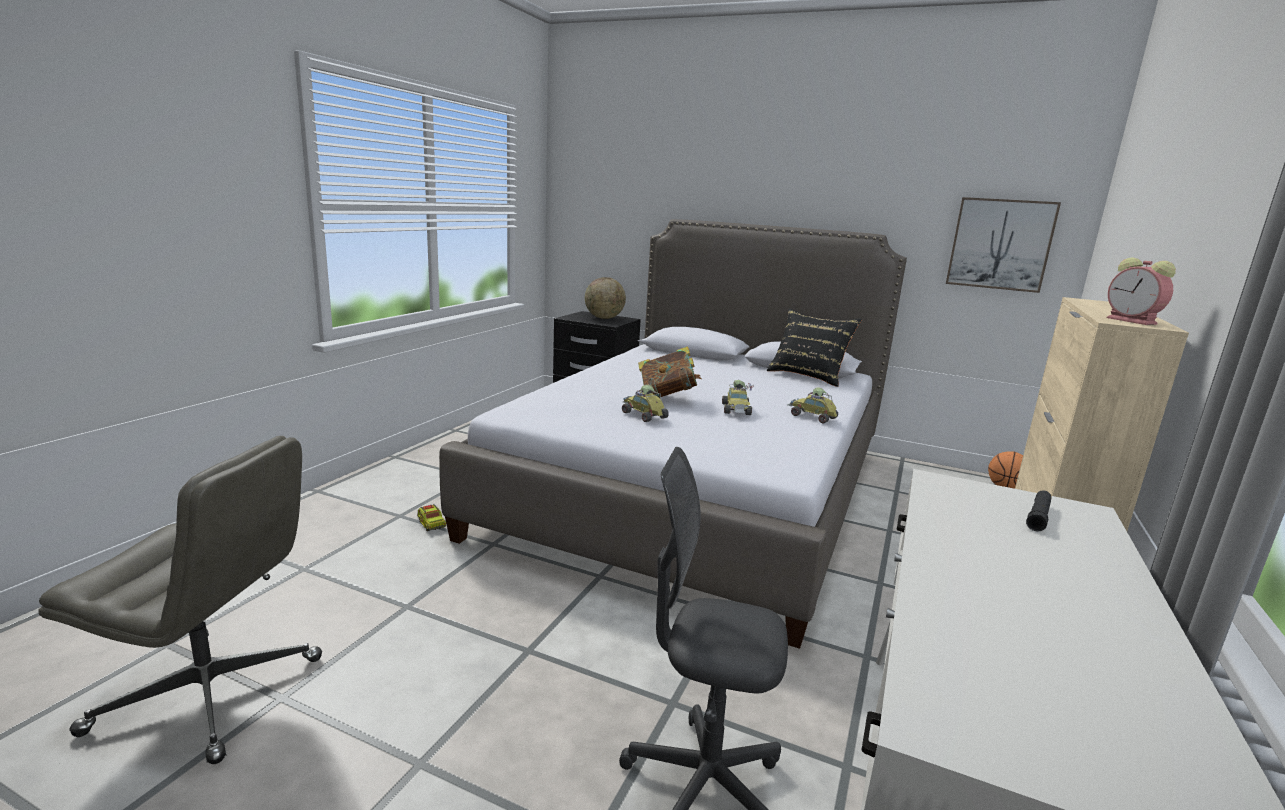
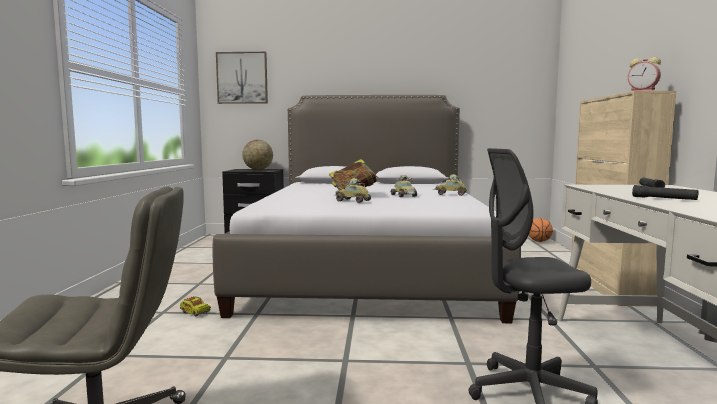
camera: 20 degrees left, 10 degrees down
black pillow [767,309,862,387] -> none
picture [946,197,1061,293] -> picture moved to [216,52,268,104]
none -> black flashlight [632,185,698,200]

